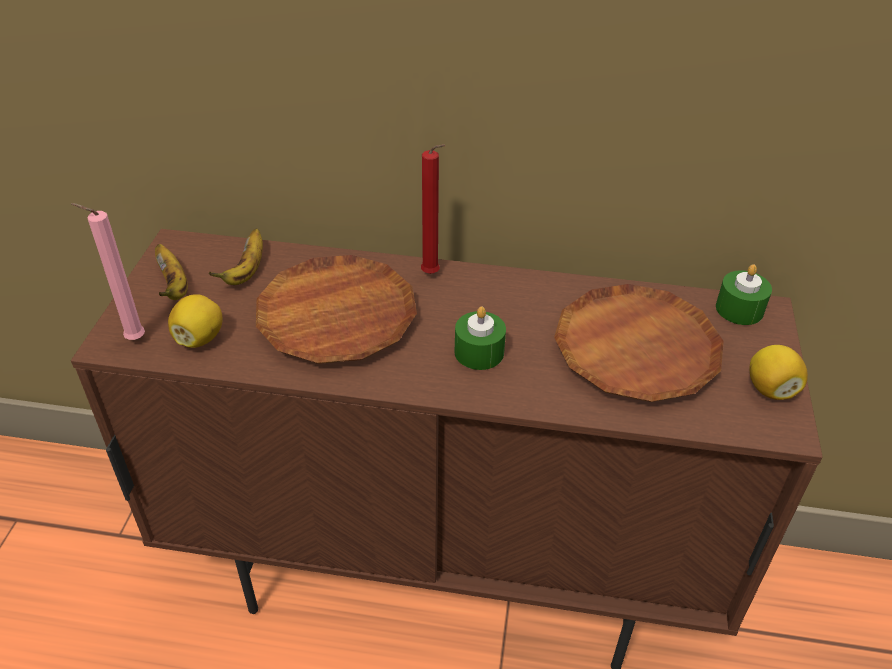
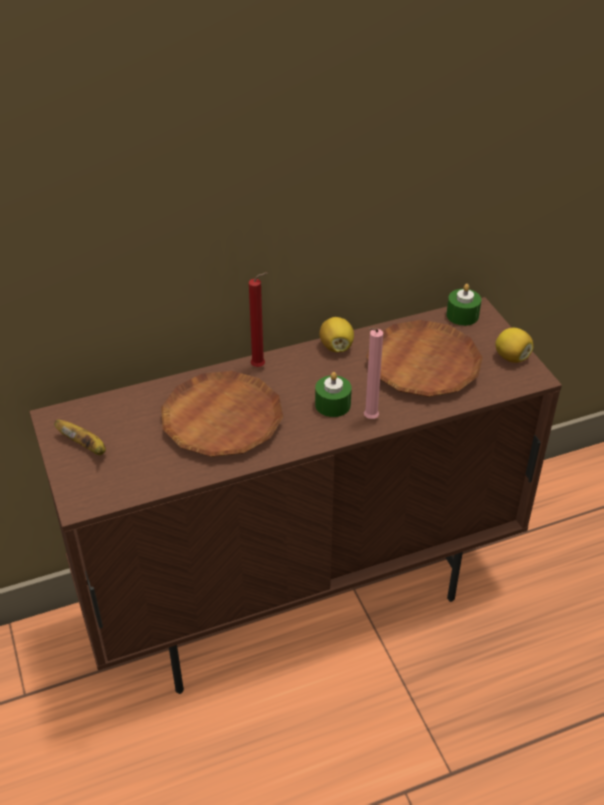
camera: 30 degrees left, 0 degrees up
pink candle [71,203,145,340] -> pink candle moved to [364,328,383,419]
lemon [168,294,222,348] -> lemon moved to [319,317,354,352]
banana [209,228,263,285] -> none

